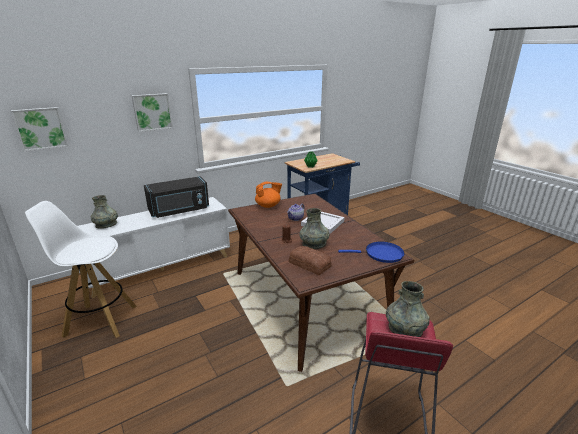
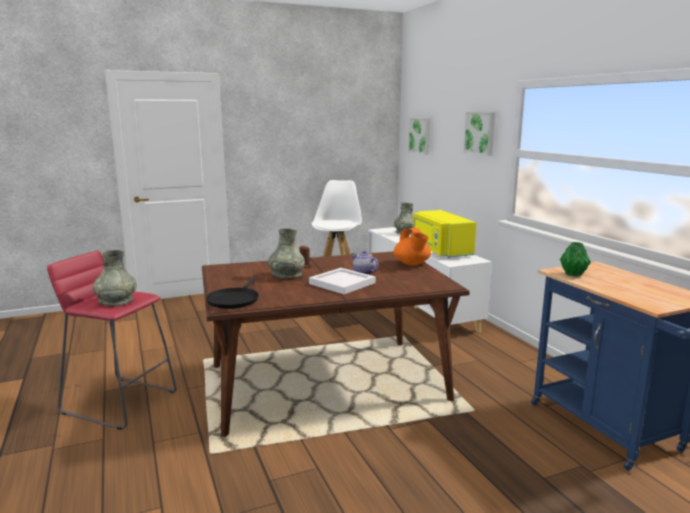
camera: 100 degrees right, 10 degrees down
black microwave [144,176,209,218] -> yellow microwave [413,210,477,258]
bread [289,246,332,275] -> none
blue frying pan [338,242,404,263] -> black frying pan [206,277,259,309]

